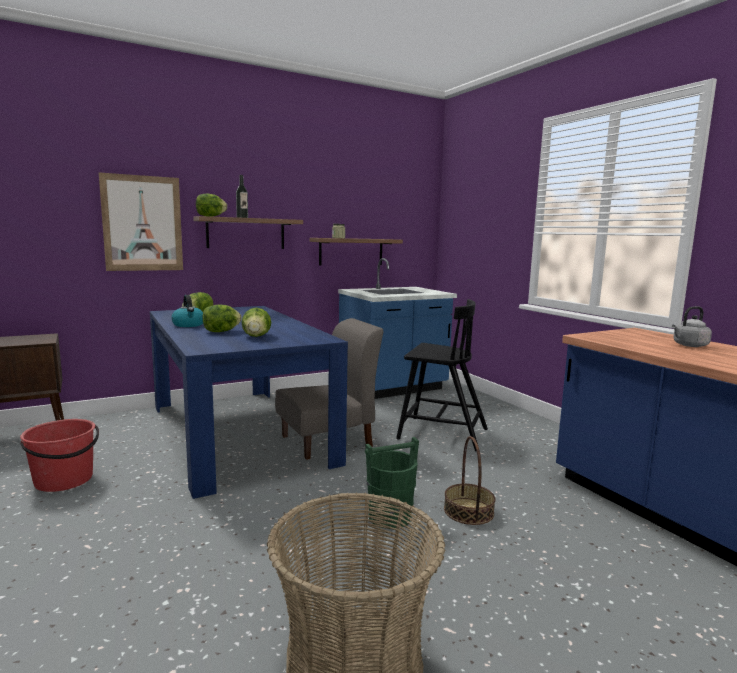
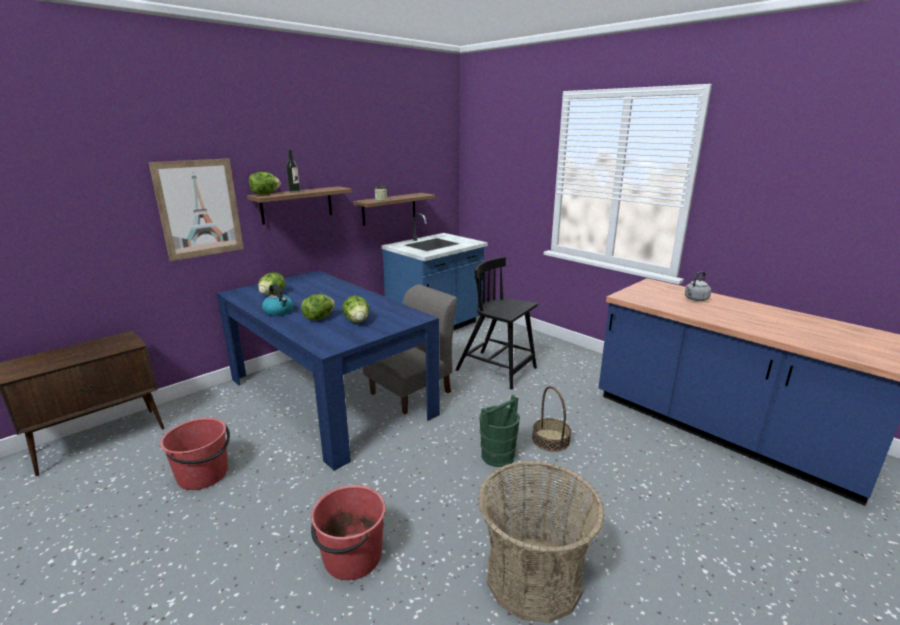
camera: 15 degrees left, 10 degrees up
black chair [396,299,488,452] -> black chair turned 150 degrees counterclockwise [455,257,538,389]
none -> red bucket [311,485,386,580]

